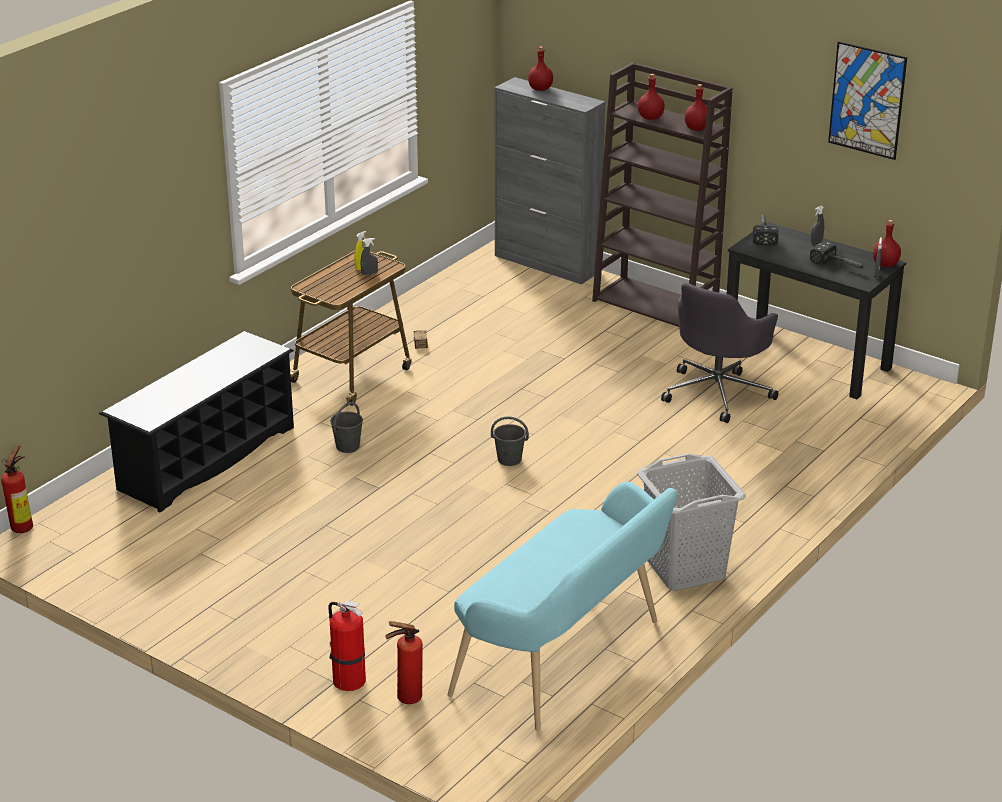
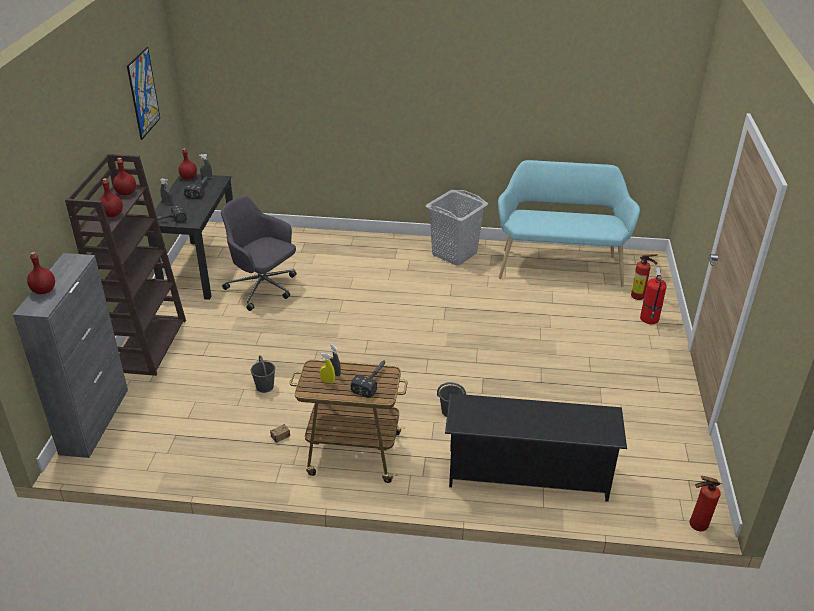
camera: 120 degrees left, 5 degrees up
grey bucket [491,416,529,466] -> grey bucket moved to [251,355,275,393]
grey office chair [661,283,778,423] -> grey office chair turned 150 degrees counterclockwise [221,196,296,311]
none -> hammer [351,360,386,398]

